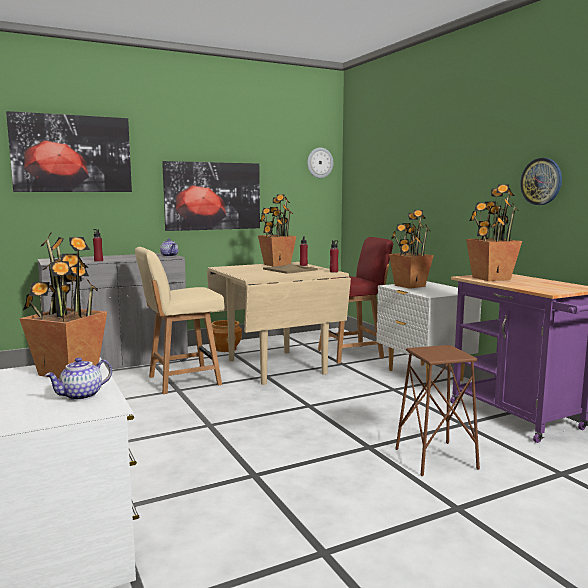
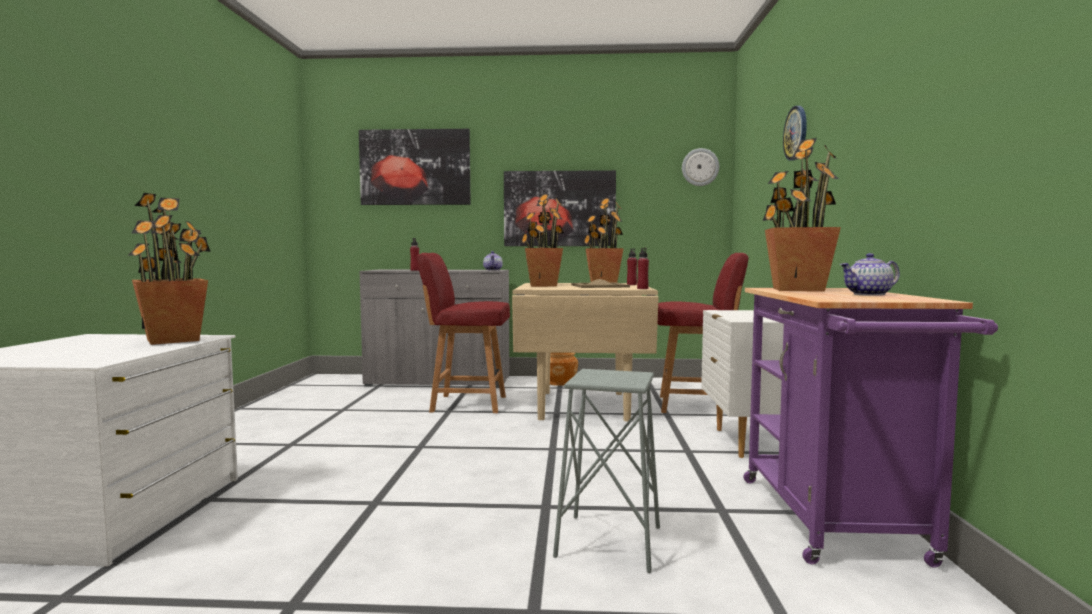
camera: 30 degrees right, 5 degrees down
teapot [45,357,112,401] -> teapot moved to [840,253,900,296]
beige chair [135,247,225,394] -> red chair [417,253,510,413]
potted plant [389,210,434,289] -> potted plant moved to [521,194,564,287]
brown stool [395,345,480,476] -> grey stool [553,369,660,573]
wall clock [520,158,562,205] -> wall clock moved to [783,106,807,160]

